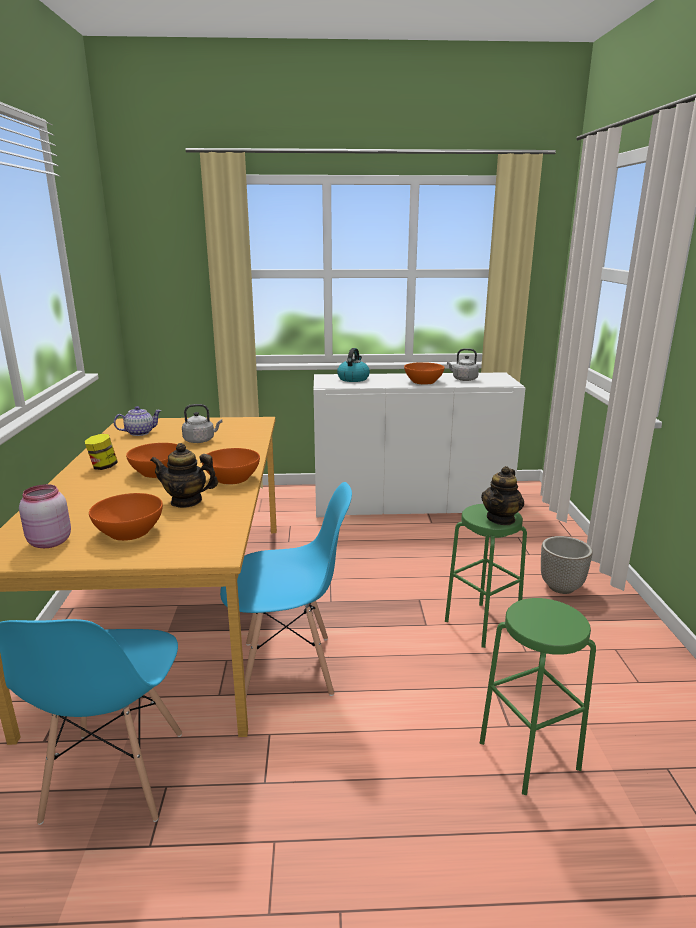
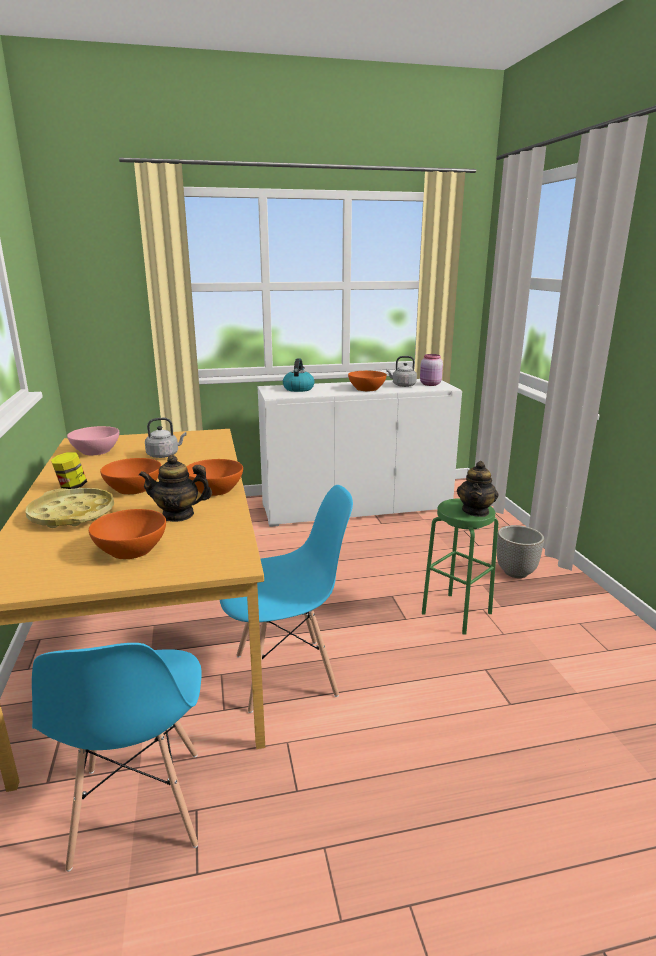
camera: 10 degrees left, 0 degrees up
pink jar [19,484,71,548] -> pink jar moved to [420,354,443,386]
teapot [114,406,161,436] -> pink bowl [67,426,119,455]
green stool [480,598,596,795] -> none
none -> yellow tray [26,488,114,528]

